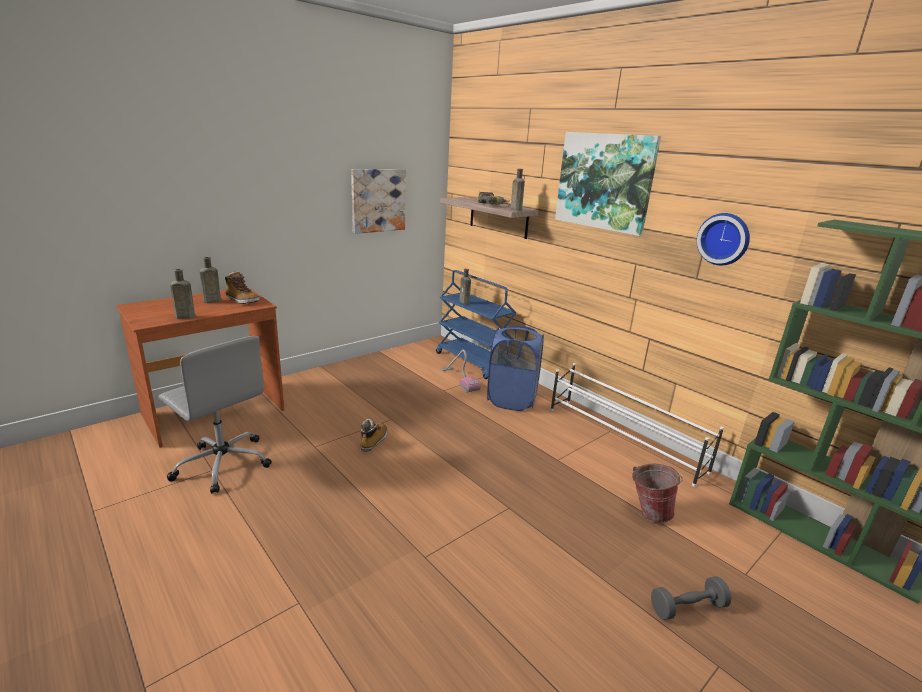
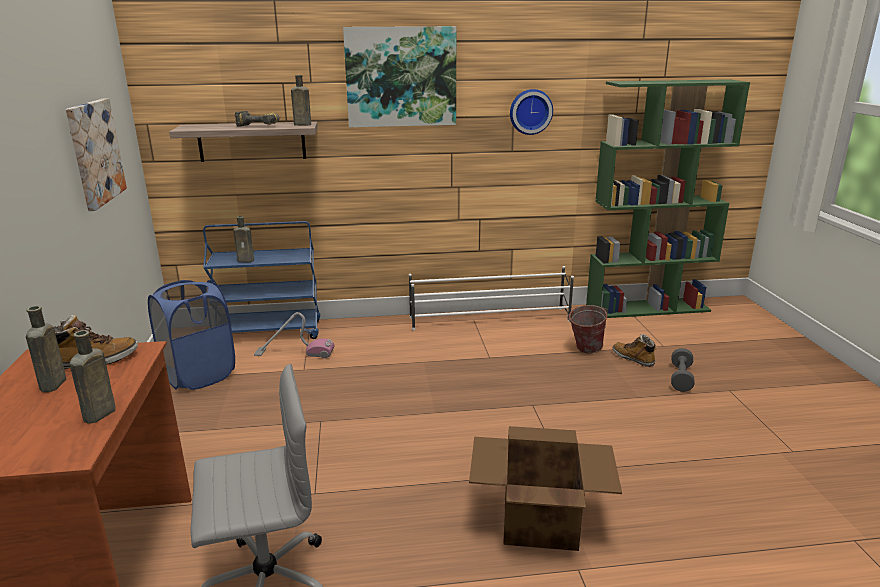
camera: 55 degrees left, 0 degrees up
boot [360,419,387,452] -> boot moved to [613,334,657,367]
blue laundry basket [487,325,544,411] -> blue laundry basket moved to [148,280,235,390]
none -> cardboard box [469,426,622,551]

